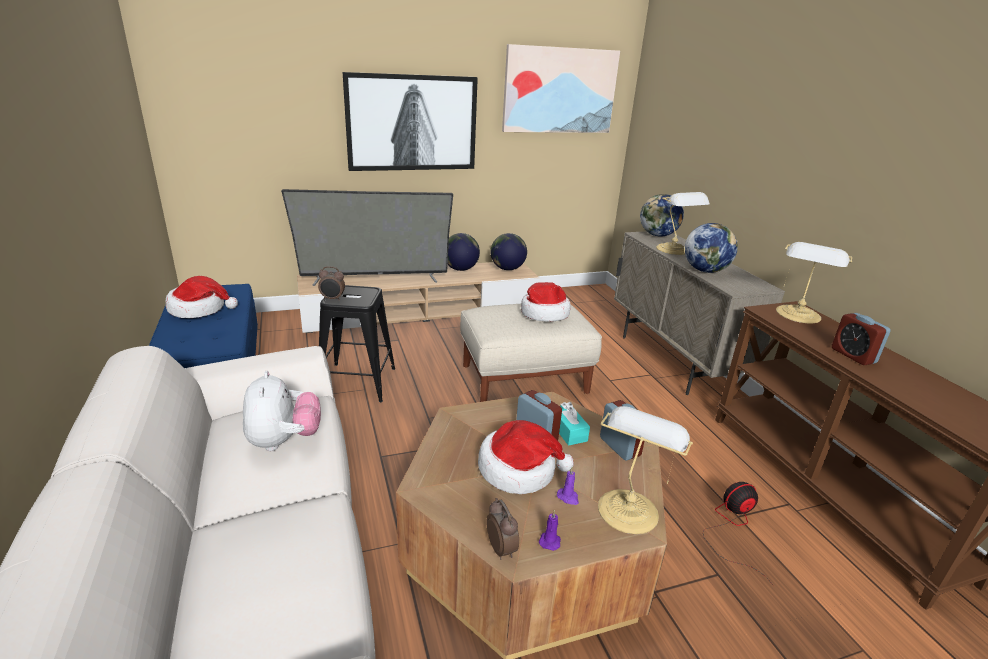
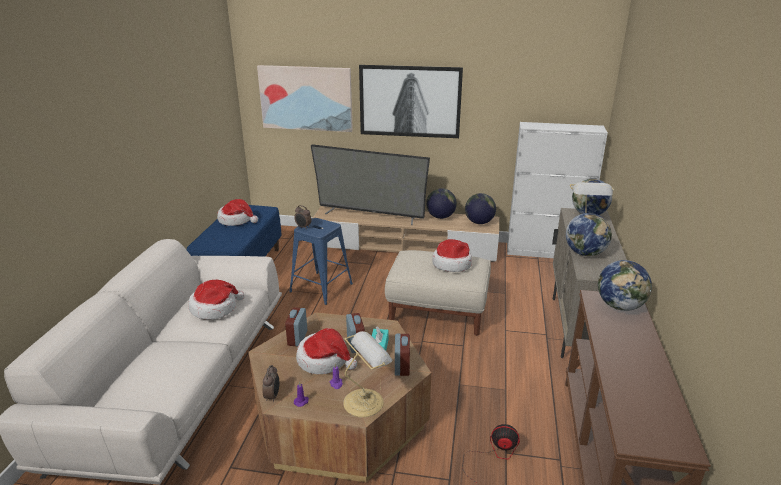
camera: 30 degrees right, 0 degrees up
plush toy [243,371,321,451] -> hat [189,280,245,320]
black stool [319,285,395,402] -> blue stool [289,218,353,305]
picture [502,44,620,133] -> picture moved to [257,65,353,132]
table lamp [776,242,852,324] -> globe [598,260,652,311]
alarm clock [832,313,891,365] -> alarm clock moved to [285,307,307,346]
none -> white cabinet [507,122,608,258]

